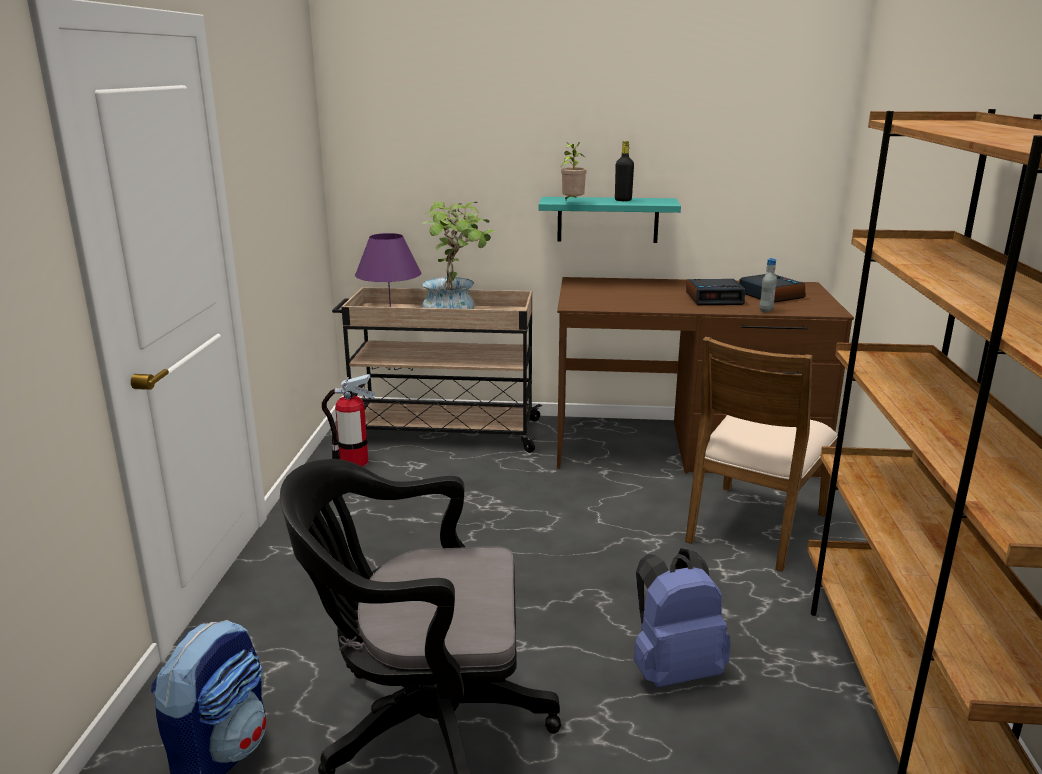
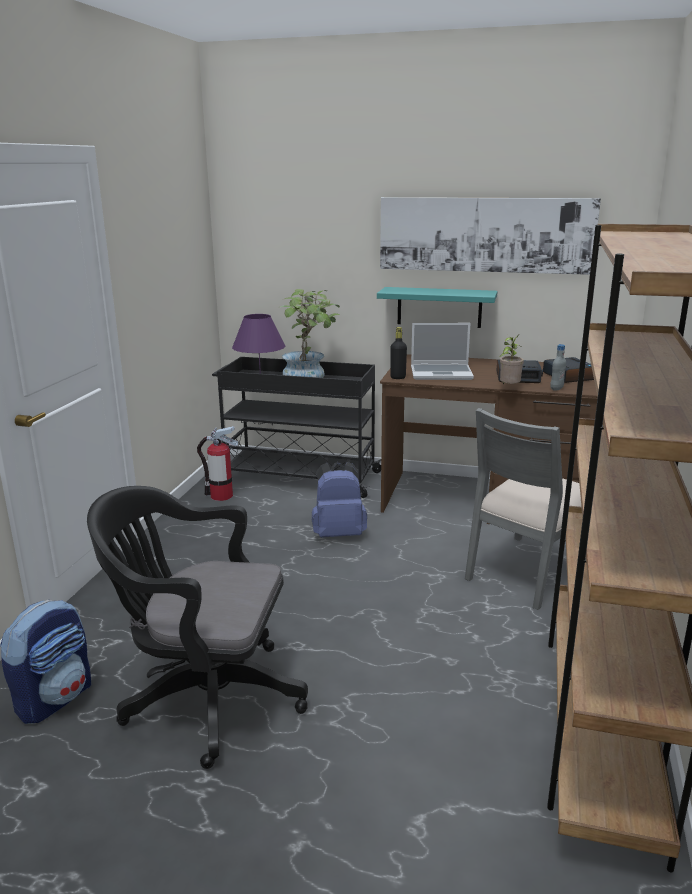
camera: 10 degrees right, 0 degrees up
beige cart [332,287,542,453] -> black cart [212,357,381,498]
potted plant [561,142,587,200] -> potted plant moved to [500,334,524,385]
black bottle [615,141,634,201] -> black bottle moved to [390,327,407,379]
blue backpack [633,548,731,688] -> blue backpack moved to [312,462,367,537]
brown chair [685,337,838,572] -> grey chair [465,408,581,610]
none -> picture [380,197,601,275]
none -> laptop [411,323,474,380]

